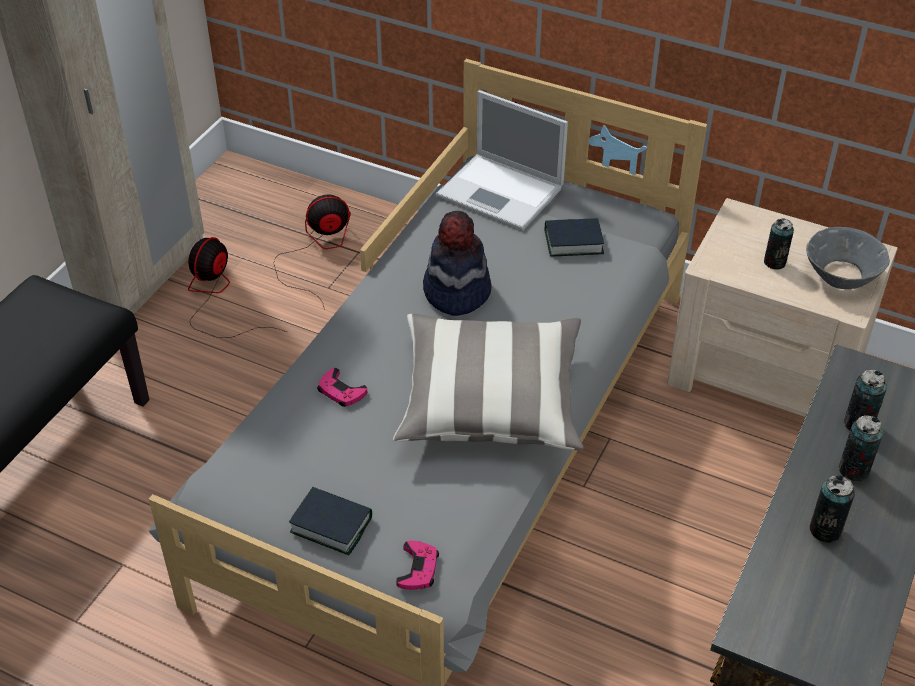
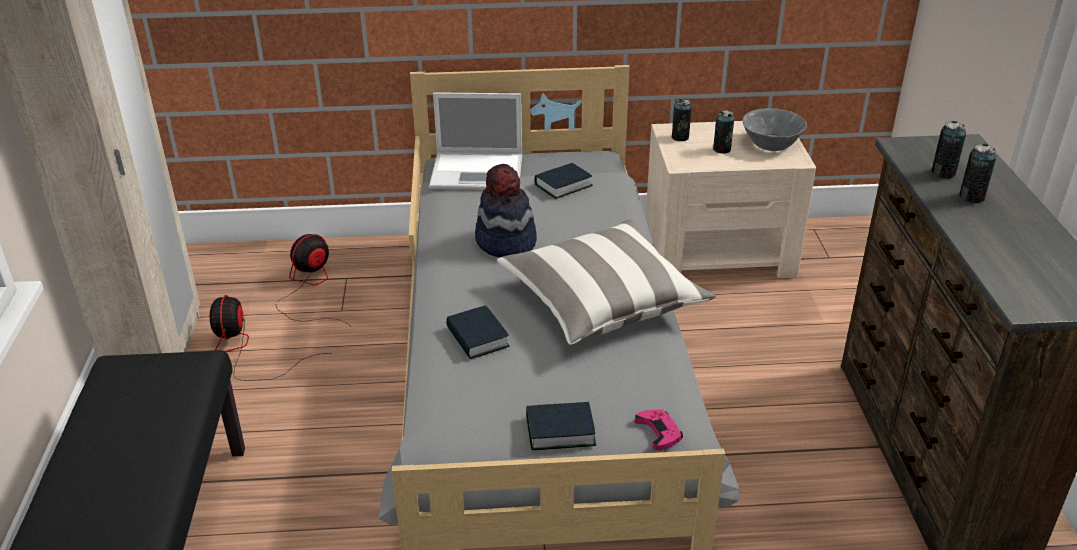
camera: 30 degrees left, 10 degrees down
pink game controller [317,368,368,407] -> book [446,306,509,359]
can [810,475,855,543] -> can moved to [672,99,692,141]

